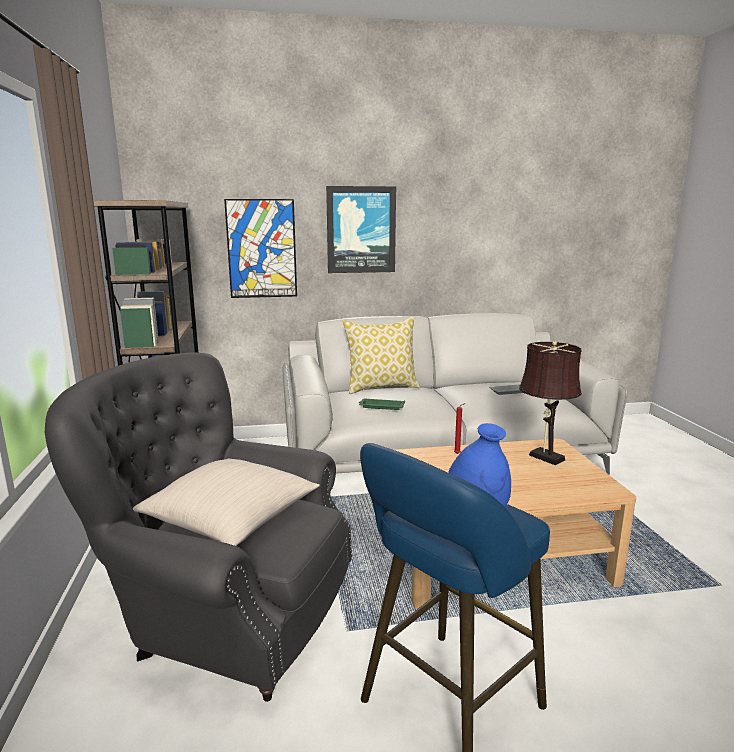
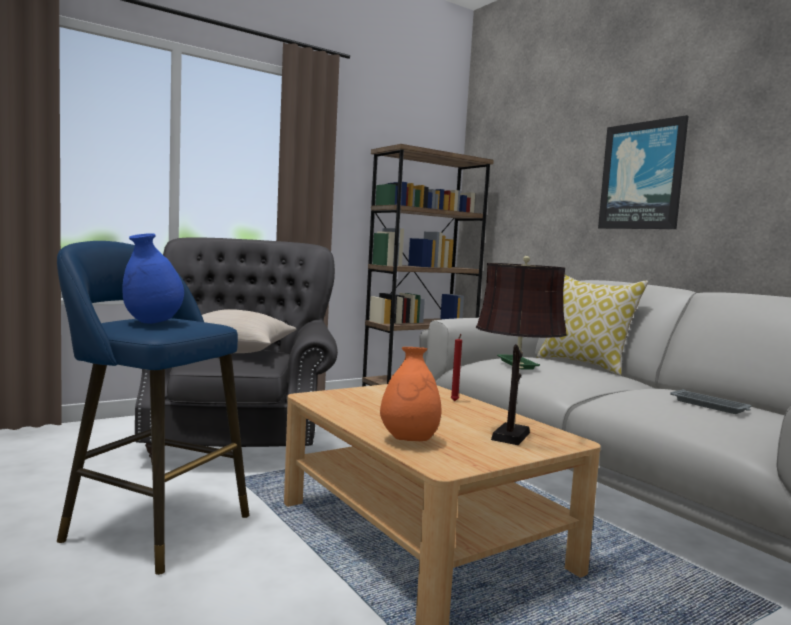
camera: 65 degrees right, 10 degrees down
picture [224,199,297,298] -> none
none -> orange vase [380,347,441,441]

